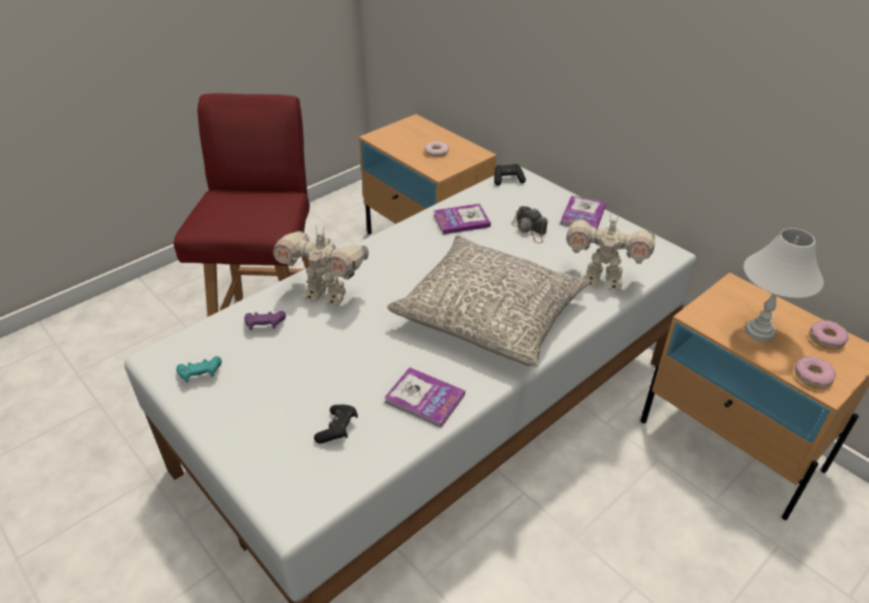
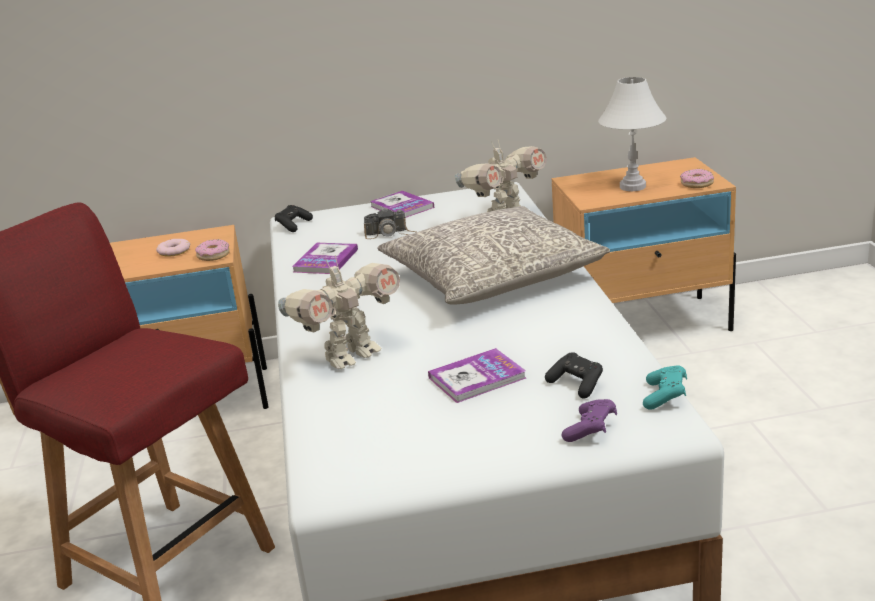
camera: 55 degrees left, 15 degrees down
turquoise game controller [176,356,222,383] -> turquoise game controller moved to [643,365,687,410]
purple game controller [244,311,286,330] -> purple game controller moved to [562,399,617,442]
book [384,367,465,428] -> book moved to [428,348,526,403]
donut [809,320,849,350] -> donut moved to [195,239,230,261]

